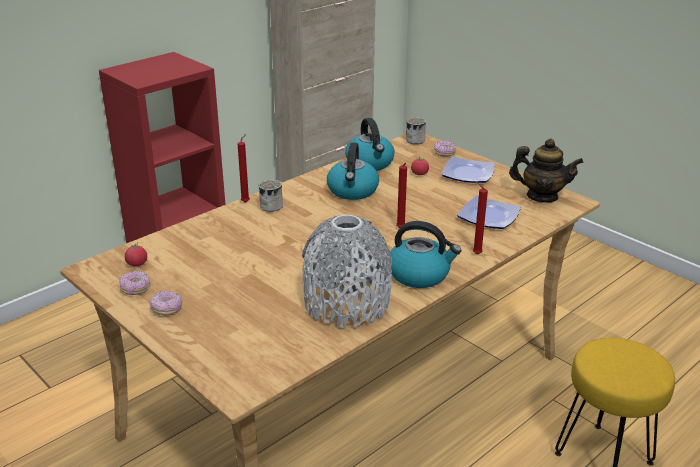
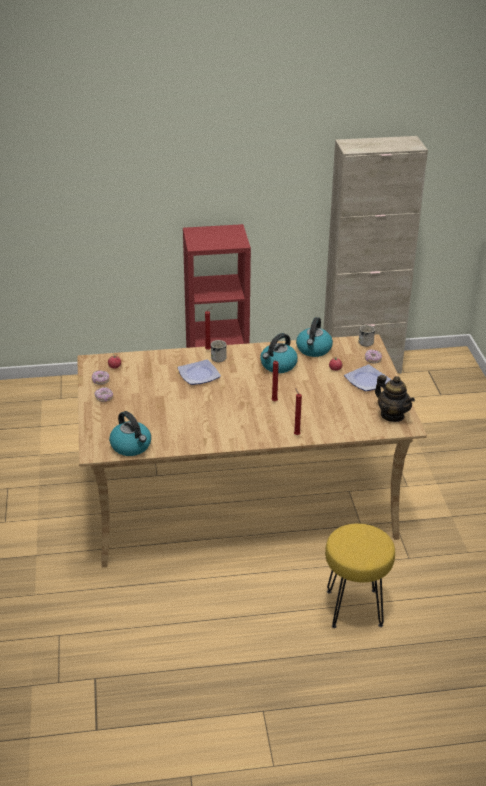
camera: 35 degrees right, 5 degrees up
grey vase [302,214,392,328] -> none
kettle [390,221,461,288] -> kettle moved to [109,411,151,456]
plate [457,196,521,229] -> plate moved to [177,359,221,385]

